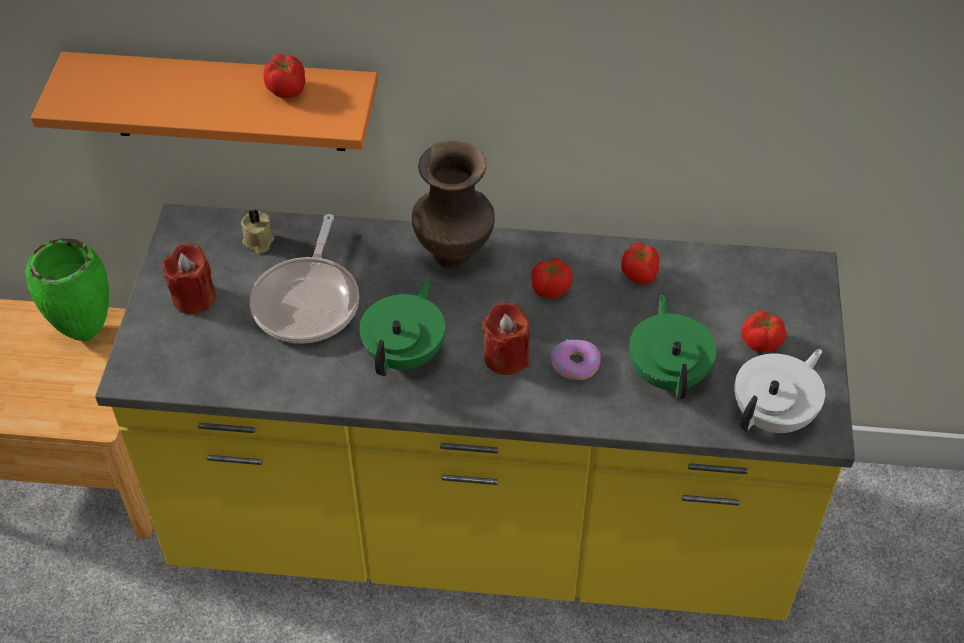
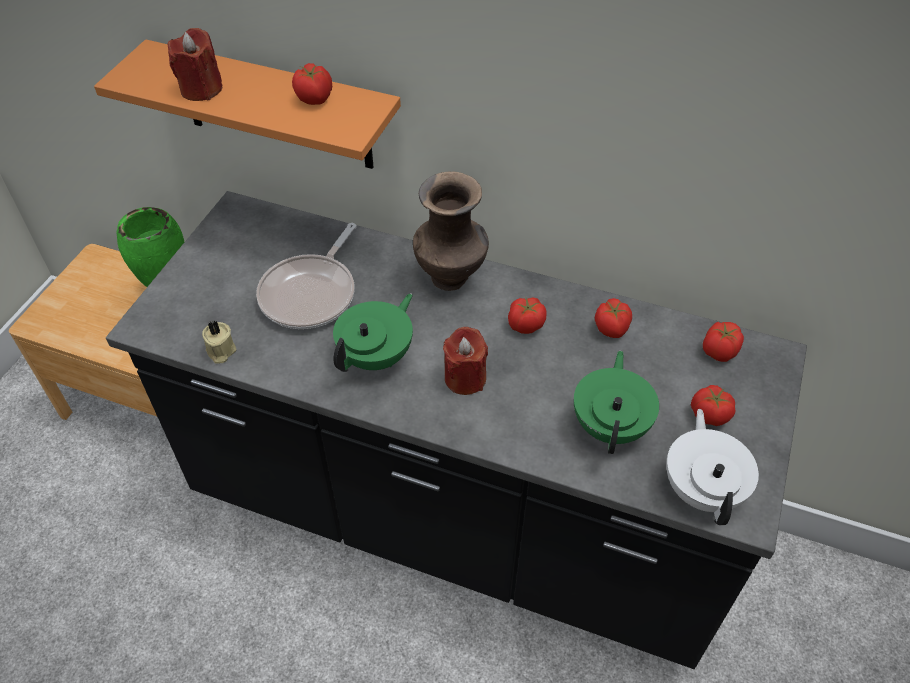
camera: 15 degrees right, 0 degrees up
yellow counter [95,204,855,620] -> black counter [106,191,807,669]
red candle [162,243,216,314] -> red candle moved to [167,28,222,101]
beige candle [241,209,274,253] -> beige candle moved to [202,320,236,364]
donut [551,339,601,380] -> none
white teapot [735,349,825,433] -> white teapot turned 60 degrees counterclockwise [666,409,759,525]
none -> tomato [703,322,744,362]

